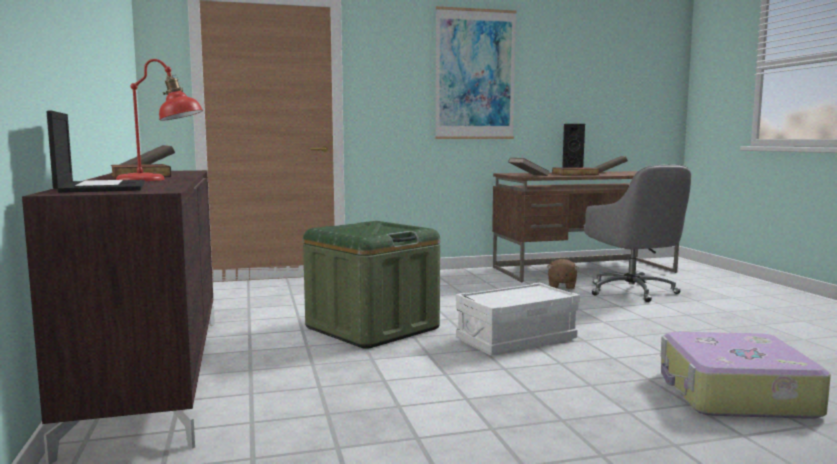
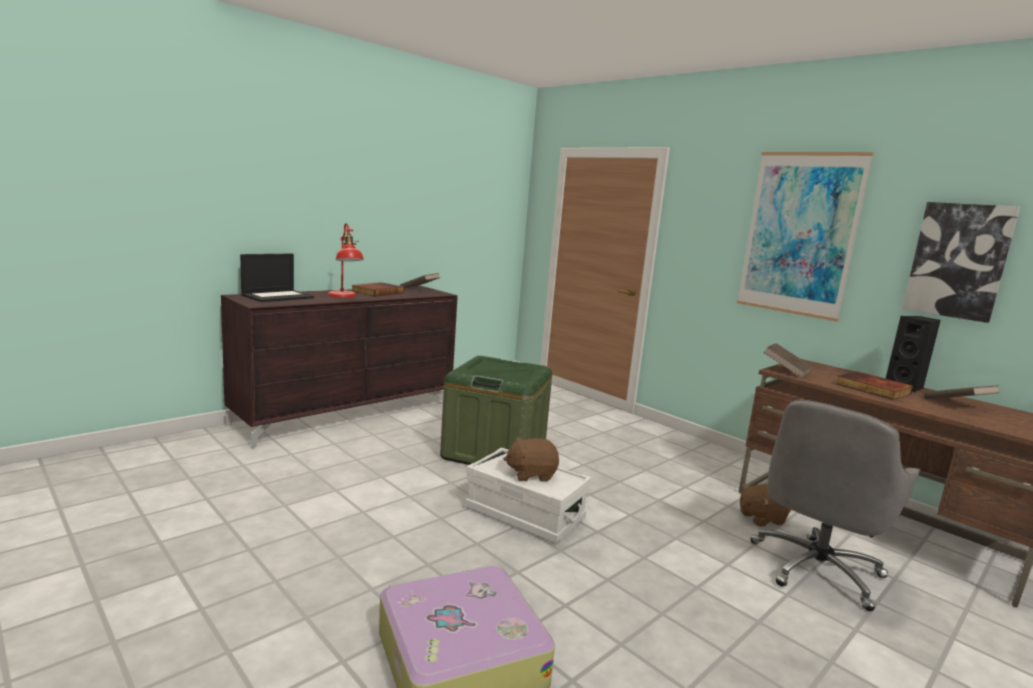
camera: 60 degrees right, 5 degrees up
none -> brown plush toy [504,437,559,482]
none -> picture [902,202,1020,323]

